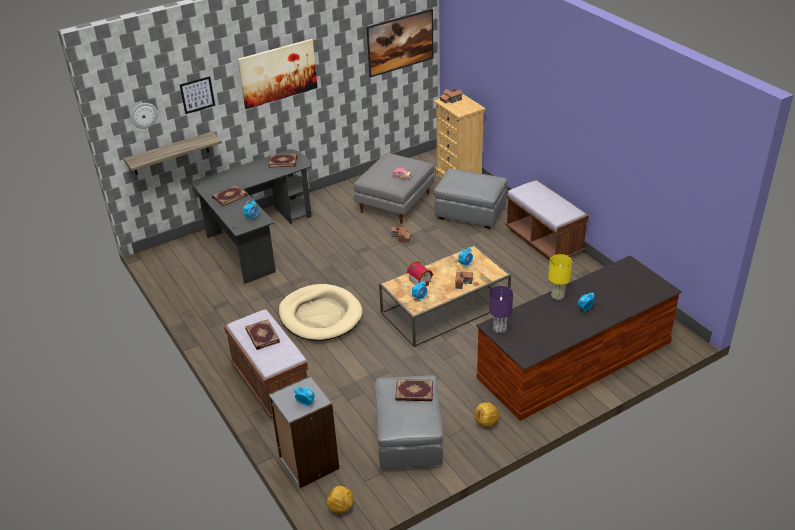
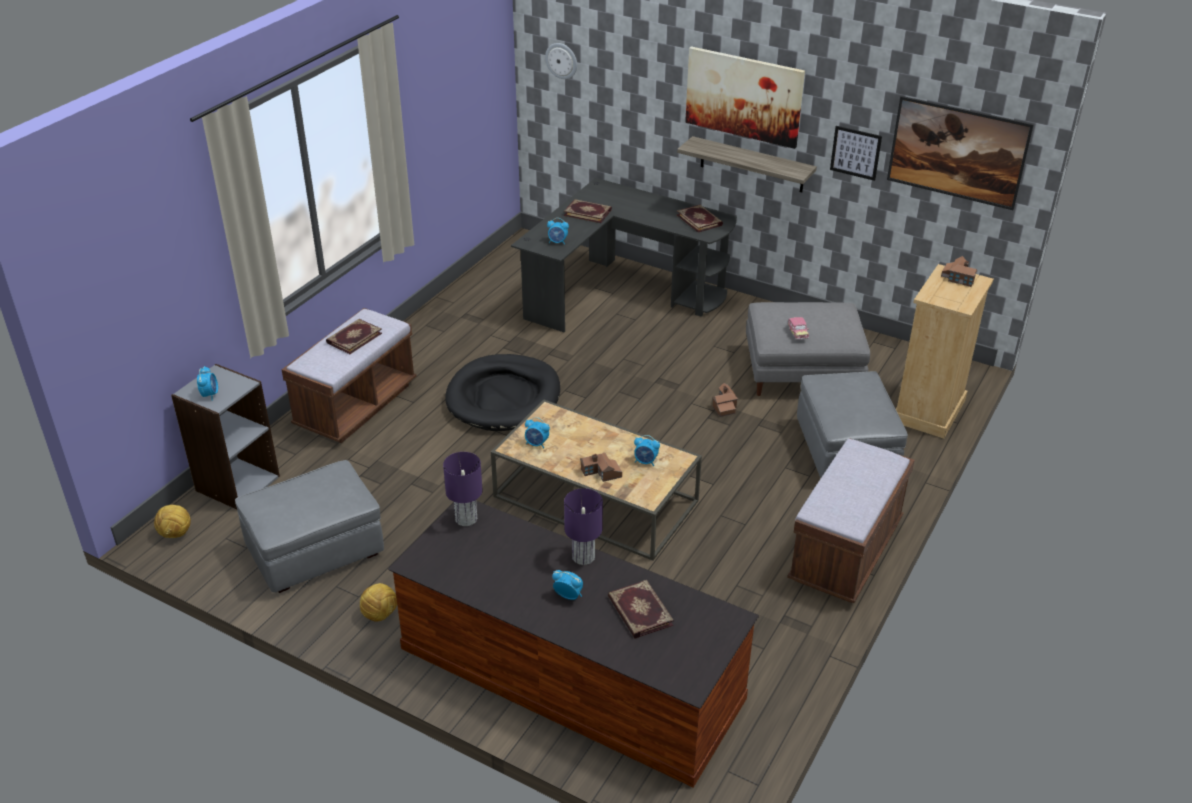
camera: 60 degrees right, 0 degrees up
shelf [123,131,222,175] -> shelf moved to [677,136,817,193]
picture [180,76,215,114] -> picture moved to [830,126,882,181]
beige dog bed [279,284,363,341] -> black dog bed [445,354,560,431]
book [395,379,433,401] -> book moved to [608,580,674,638]
toy house [407,261,433,287] -> none
yellow table lamp [548,254,572,300] -> purple table lamp [564,488,603,565]

